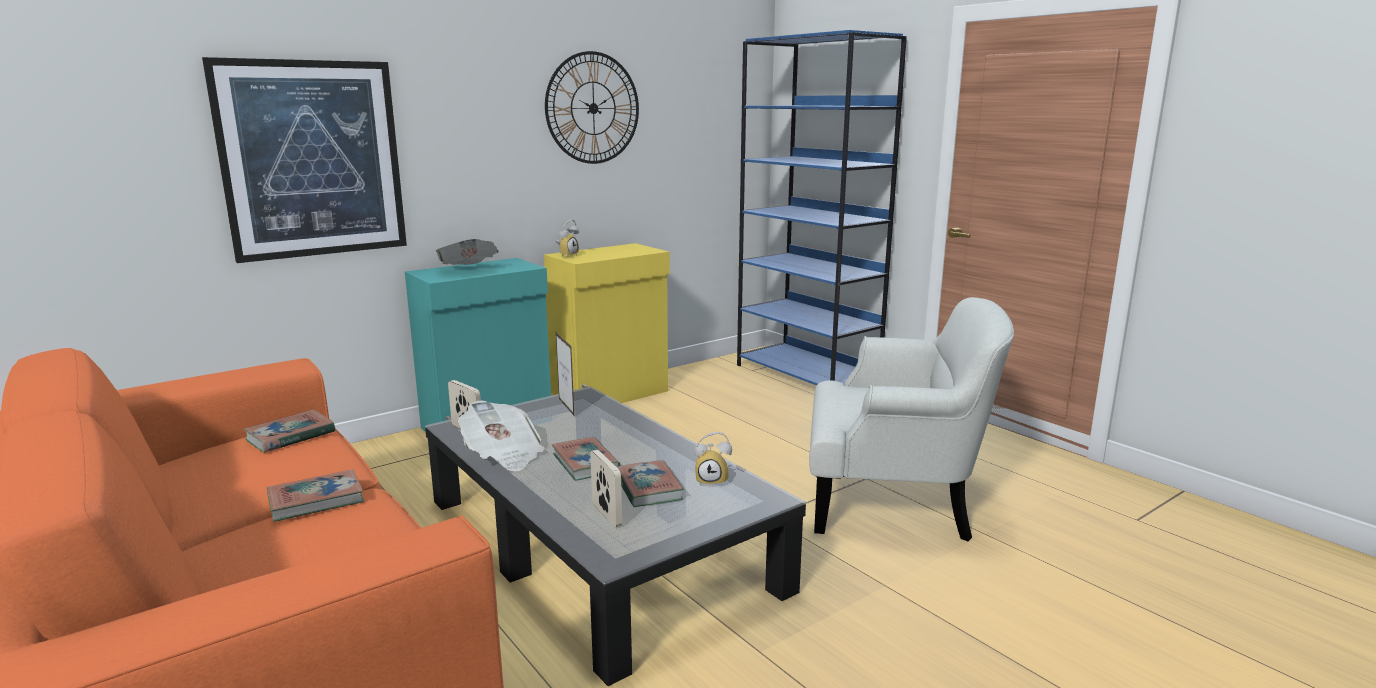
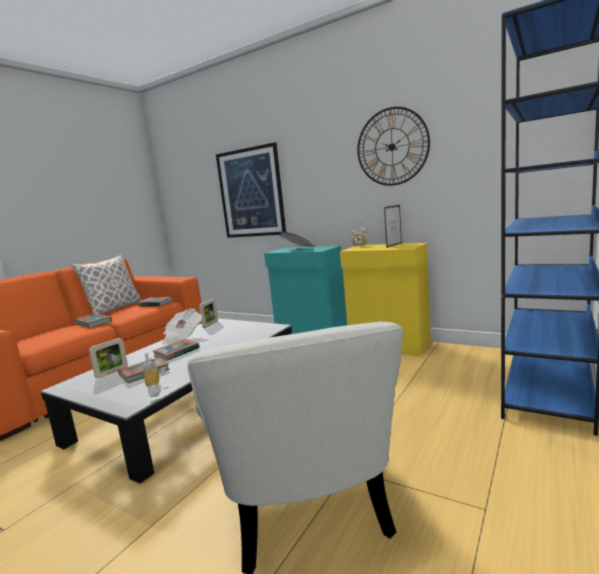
camera: 70 degrees right, 5 degrees down
picture frame [556,333,574,416] -> picture frame moved to [384,205,402,248]
none -> pillow [72,255,142,315]

